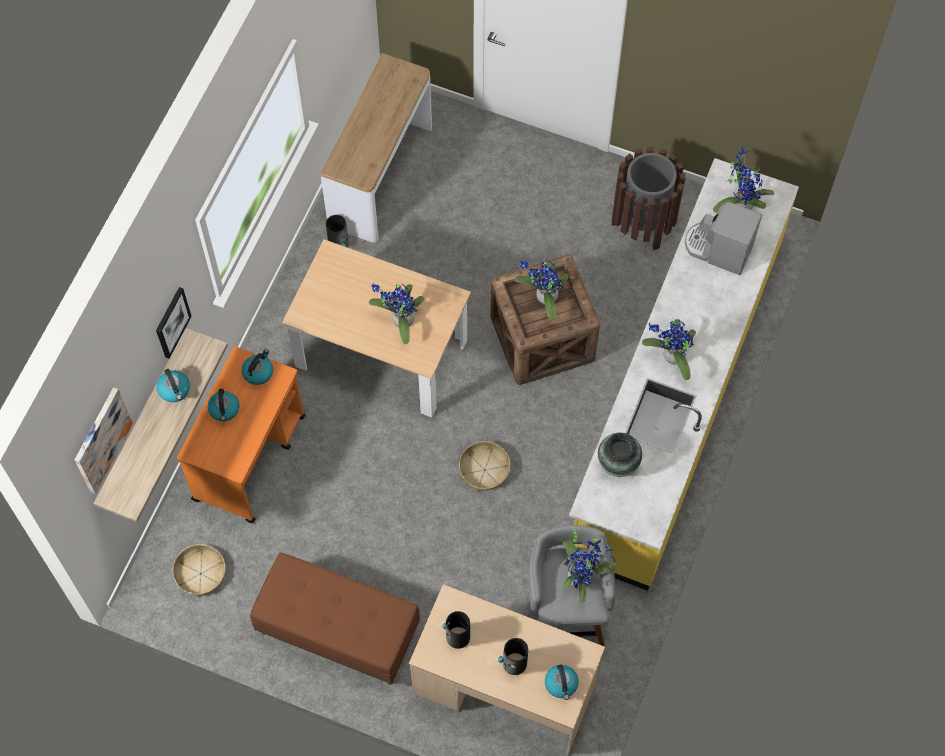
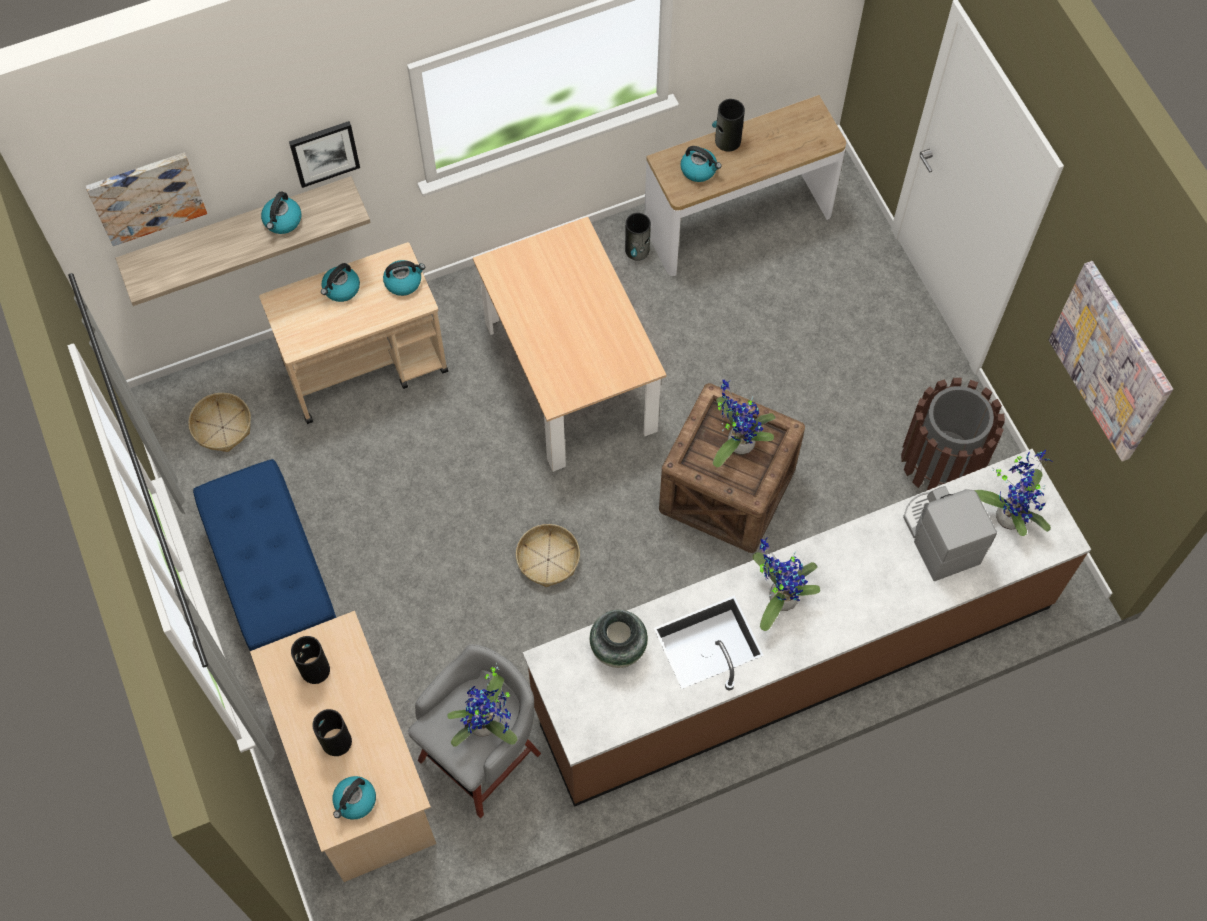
camera: 45 degrees right, 0 degrees up
orange cart [177,347,305,523] -> beige cart [259,242,448,424]
brown bench [250,553,420,685] -> blue bench [193,459,336,651]
potted plant [369,280,424,344] -> none
yellow counter [569,158,799,591] -> brown counter [523,449,1091,807]
none -> kettle [680,146,721,182]
none -> vase [712,99,745,152]
none -> picture [1049,261,1173,462]

